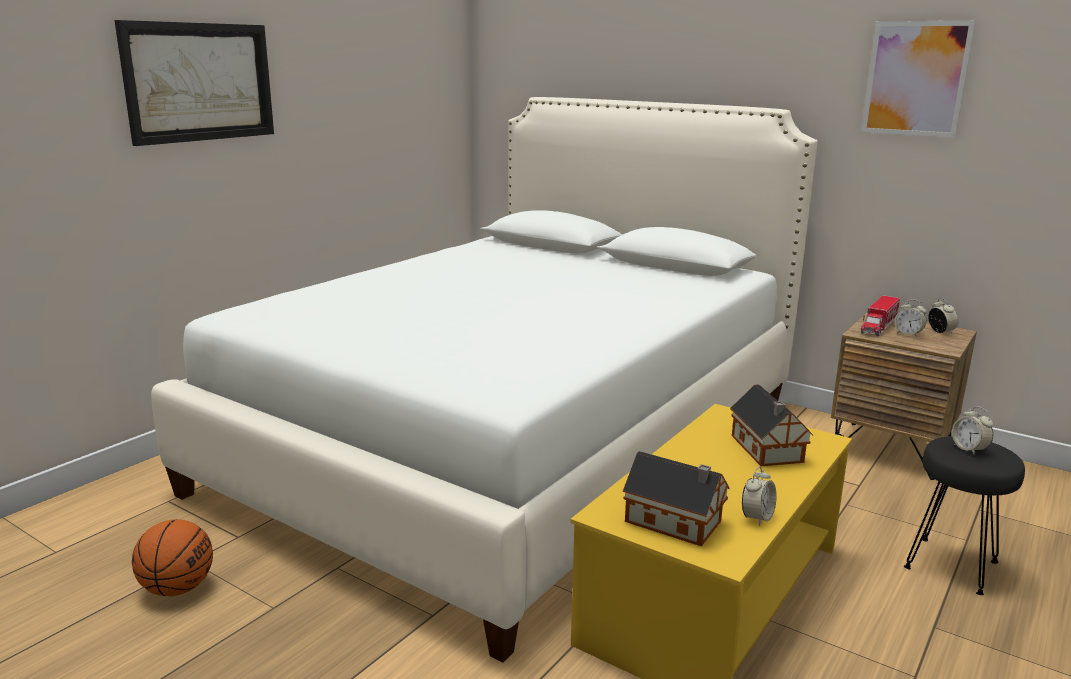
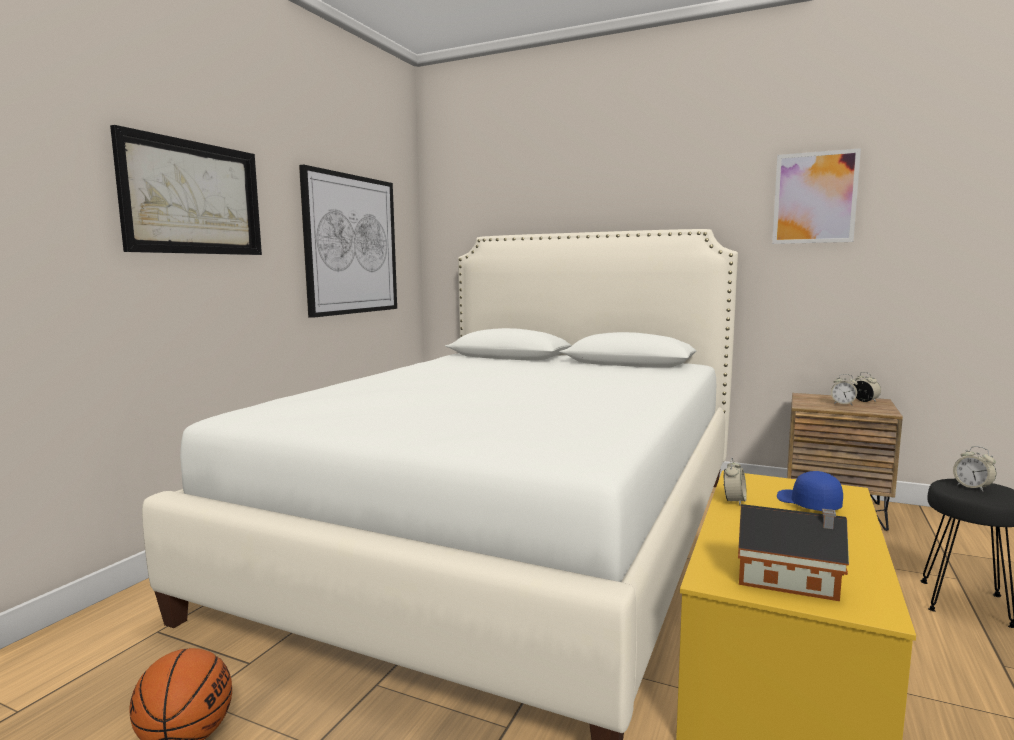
camera: 10 degrees left, 10 degrees down
toy house [730,384,813,466] -> blue cap [777,471,843,511]
alarm clock [742,467,777,526] -> alarm clock moved to [724,458,747,505]
toy truck [861,295,900,337] -> none
none -> picture [299,165,397,318]

